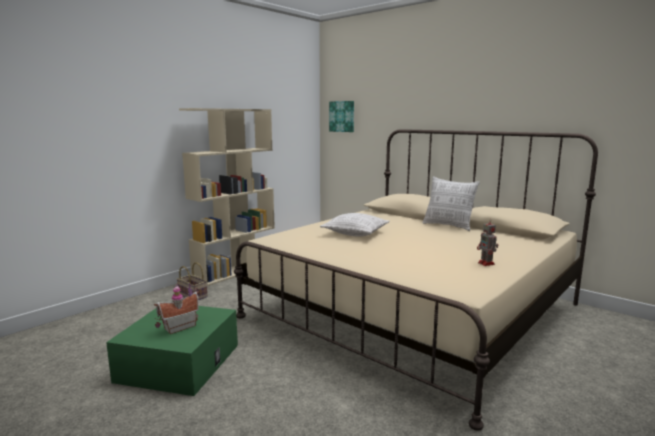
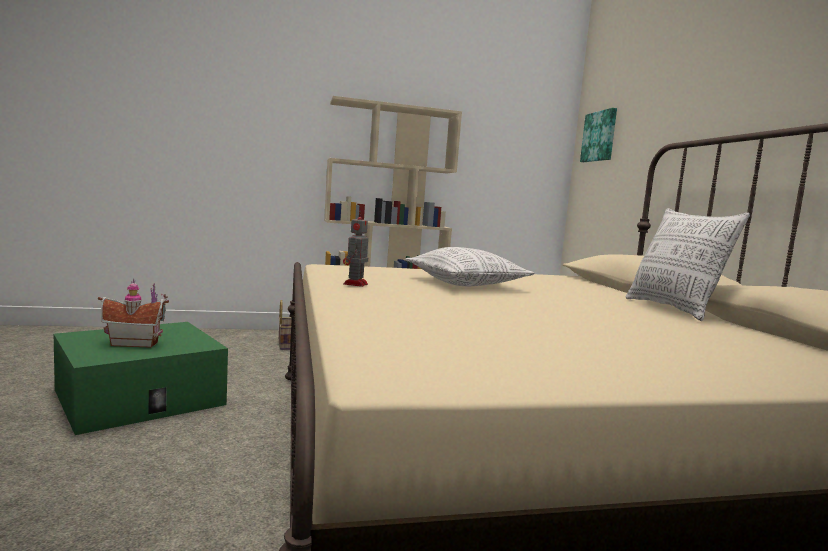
camera: 35 degrees right, 5 degrees down
toy robot [477,219,498,266] -> toy robot moved to [343,210,368,287]

